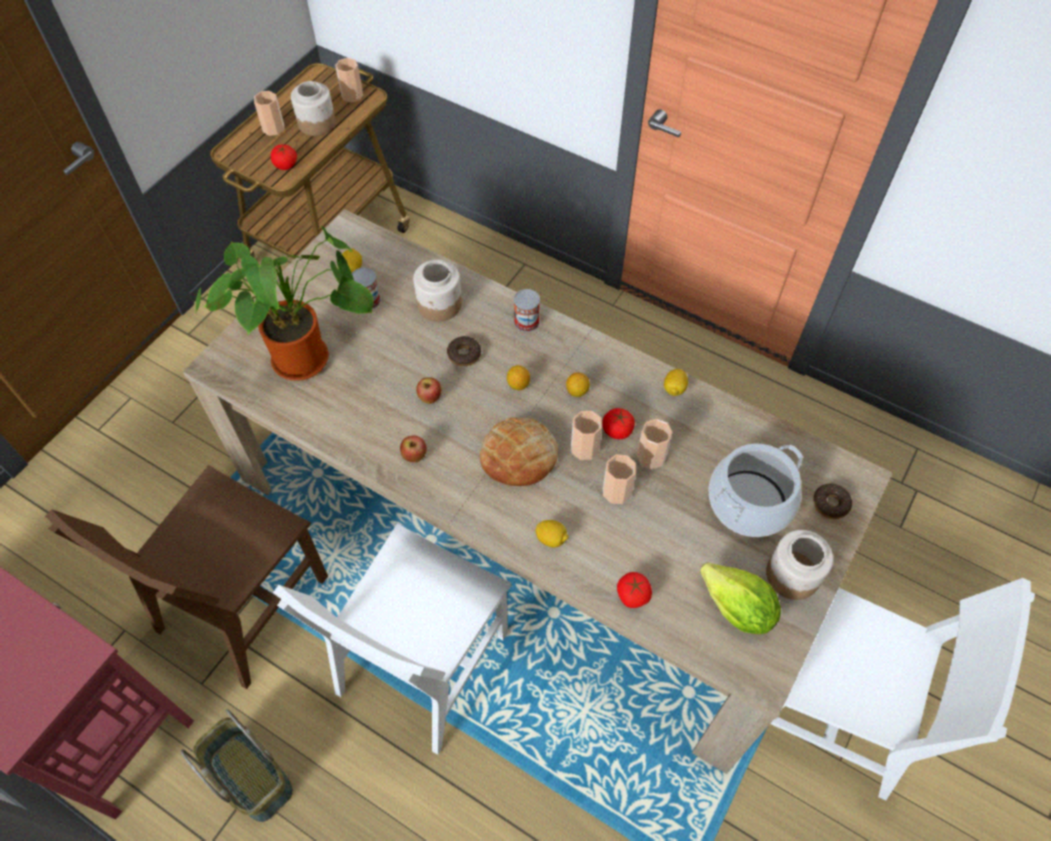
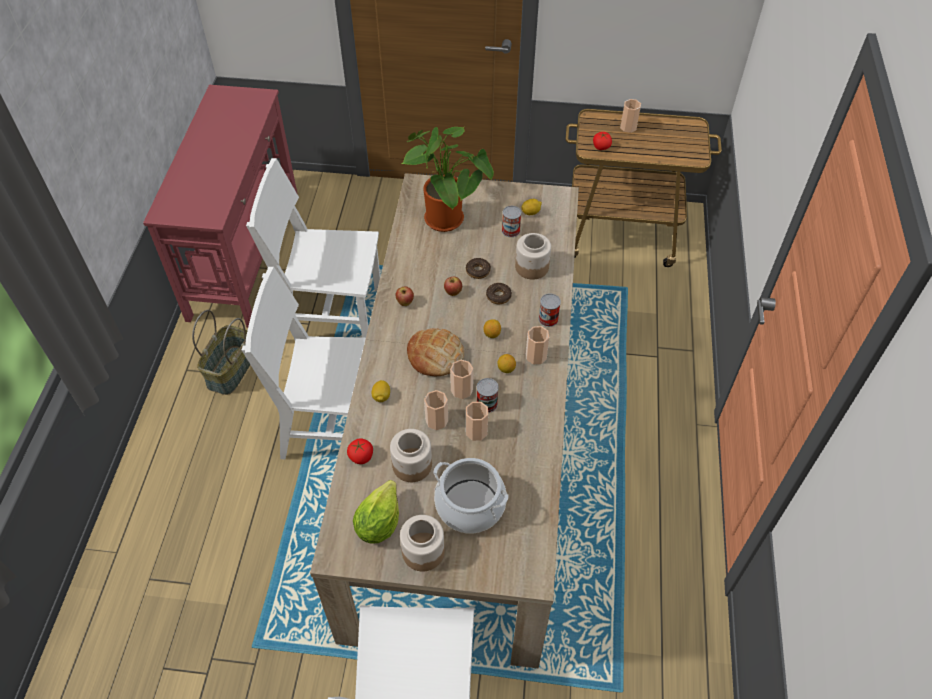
camera: 65 degrees right, 5 degrees down
brown chair [45,465,328,689] -> white chair [246,158,380,343]
jar [291,81,336,136] -> jar moved to [390,429,432,482]
cup [335,58,363,103] -> cup moved to [526,326,549,365]
tomato [602,408,635,439] -> can [477,378,499,413]
lemon [664,369,688,396] -> none
donut [813,484,852,519] -> donut moved to [466,258,491,279]

